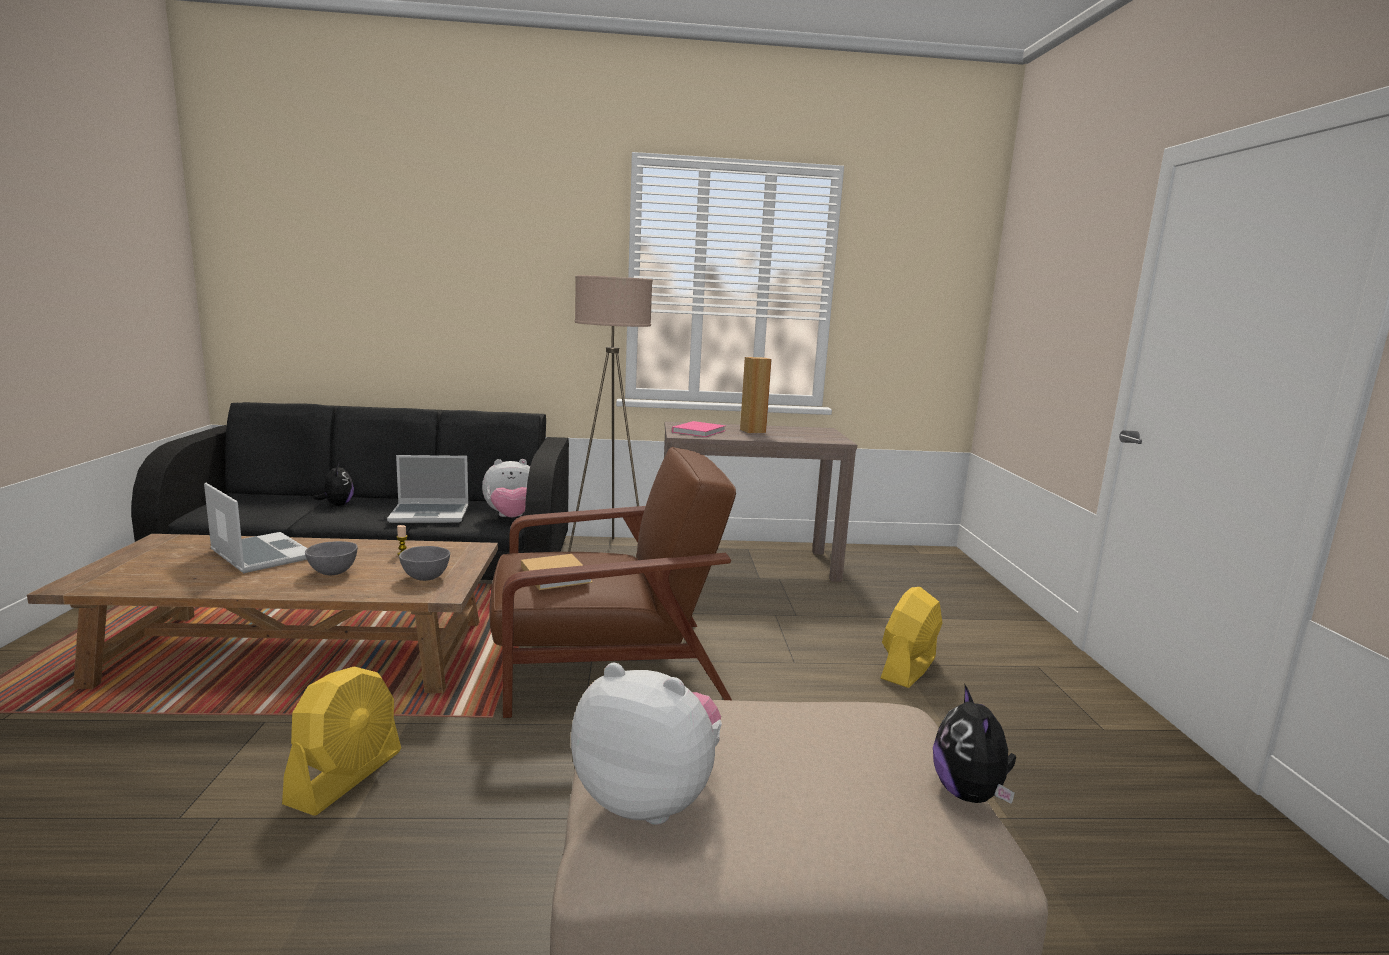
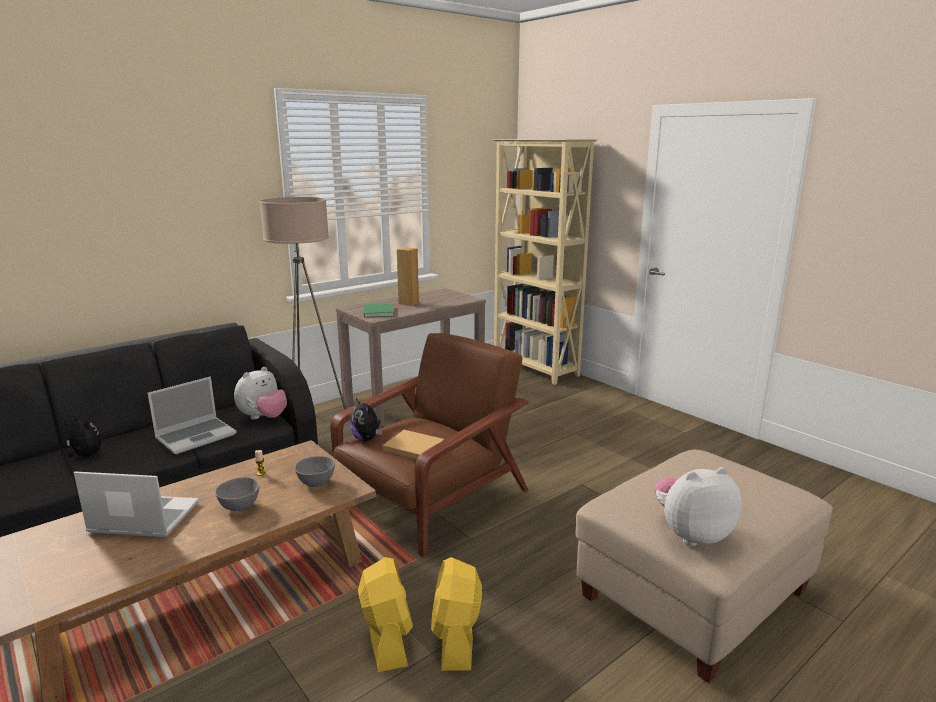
camera: 35 degrees left, 5 degrees up
pink book [672,421,726,437] -> green book [364,303,394,318]
yellow fan [881,587,942,688] -> yellow fan moved to [431,557,482,671]
plush toy [933,685,1016,804] -> plush toy moved to [349,398,382,441]
none -> beige bookcase [492,139,597,385]

